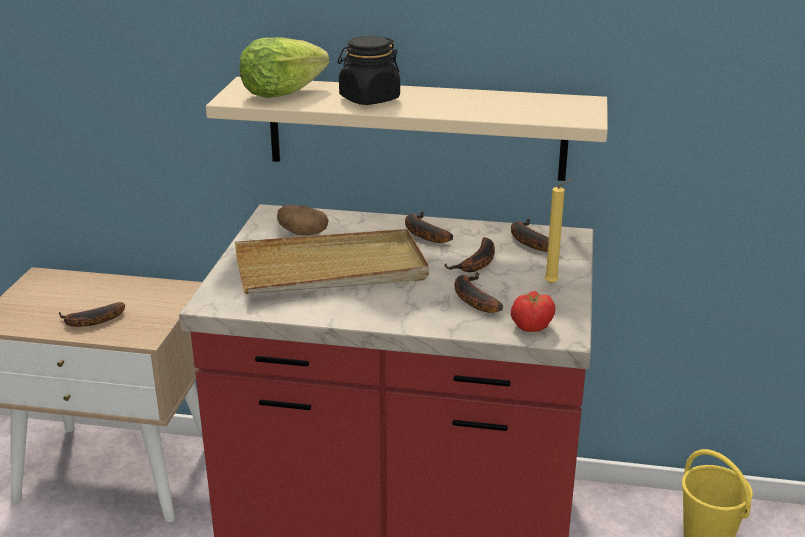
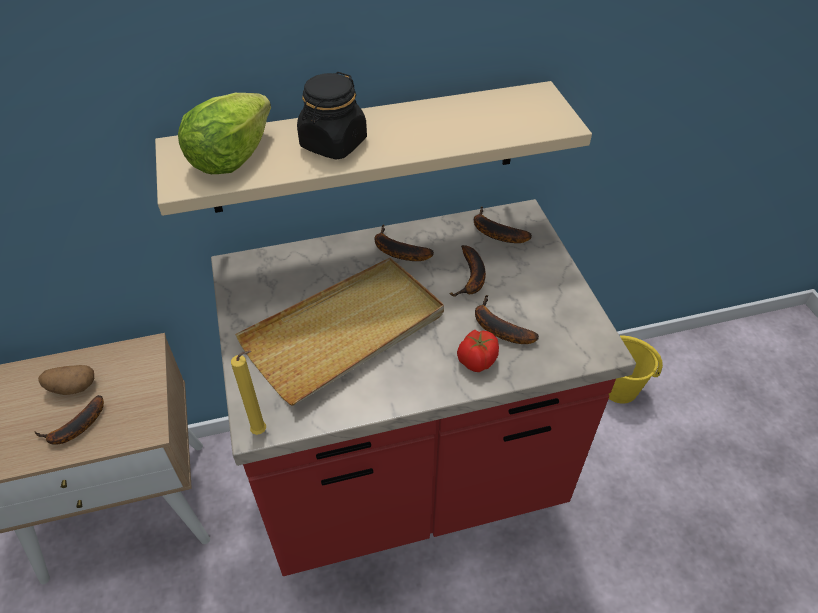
camera: 25 degrees left, 20 degrees up
potato [277,205,329,235] -> potato moved to [38,365,94,395]
tomato [511,291,556,332] -> tomato moved to [457,330,499,372]
yellow candle [544,180,572,284] -> yellow candle moved to [231,351,266,435]

